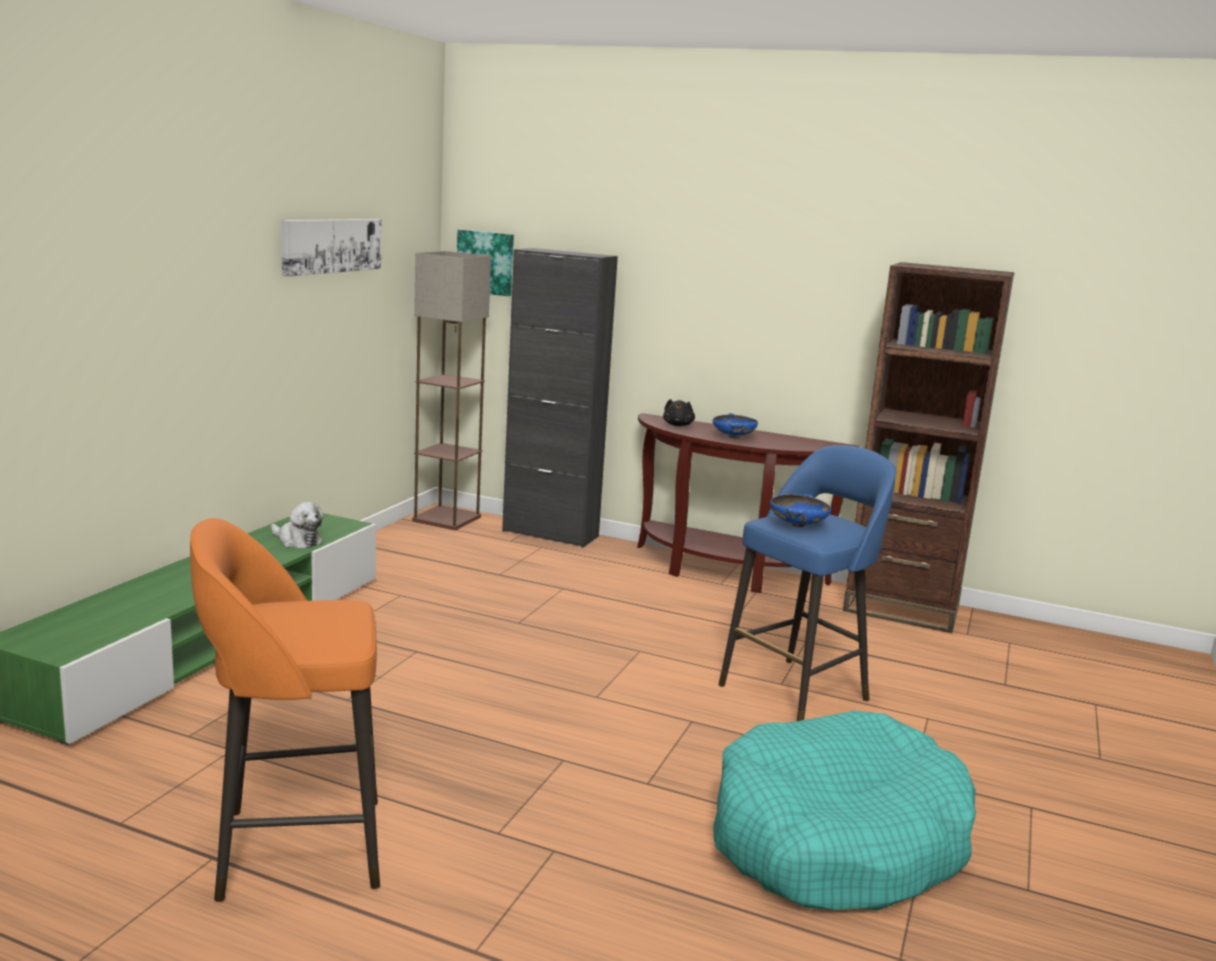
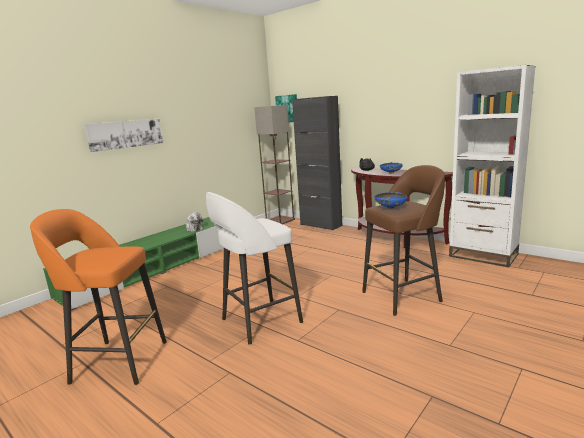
camera: 20 degrees right, 0 degrees up
picture [281,219,381,277] -> picture moved to [84,119,163,152]
turquoise dog bed [713,711,976,910] -> none
blue stool [718,445,896,721] -> brown stool [362,165,445,316]
brown bookcase [843,262,1015,633] -> white bookcase [449,65,536,267]
none -> white stool [206,192,303,345]

